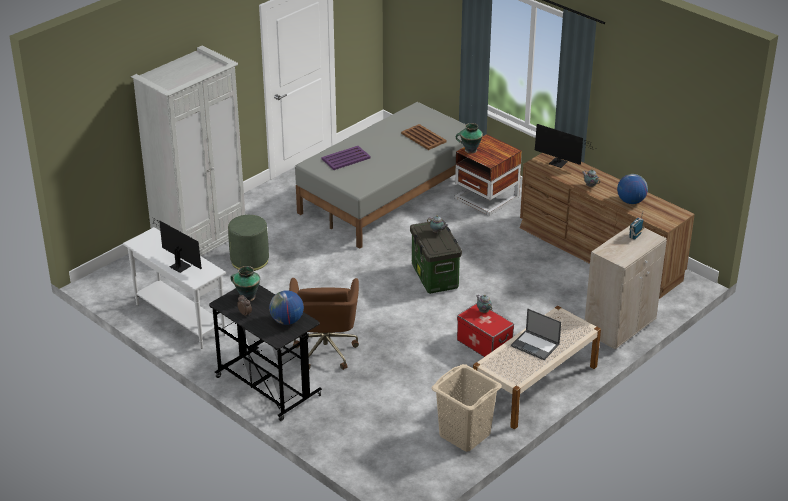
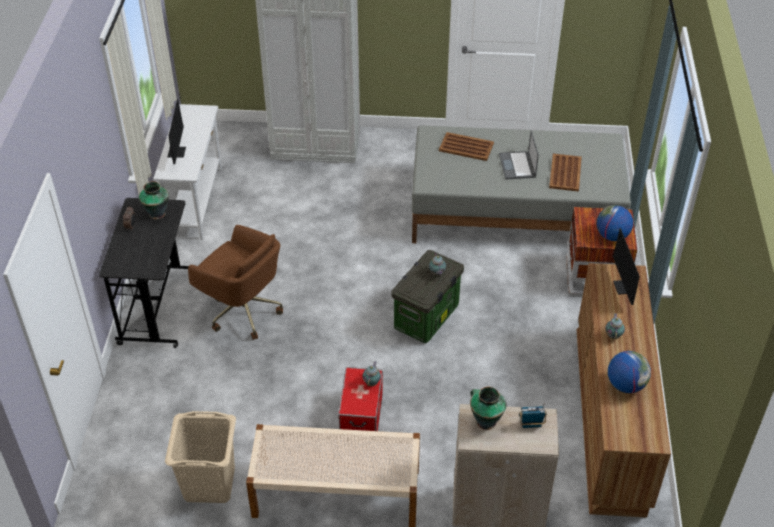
camera: 50 degrees right, 10 degrees up
green ottoman [228,215,269,271] -> none
globe [269,290,304,325] -> globe moved to [597,205,633,241]
brown office chair [289,278,359,370] -> brown office chair turned 105 degrees counterclockwise [188,225,283,340]
purple tray [322,146,371,170] -> brown tray [439,132,494,161]
vase [456,123,483,154] -> vase moved to [470,386,507,430]
laptop [511,309,561,360] -> laptop moved to [499,130,539,180]

